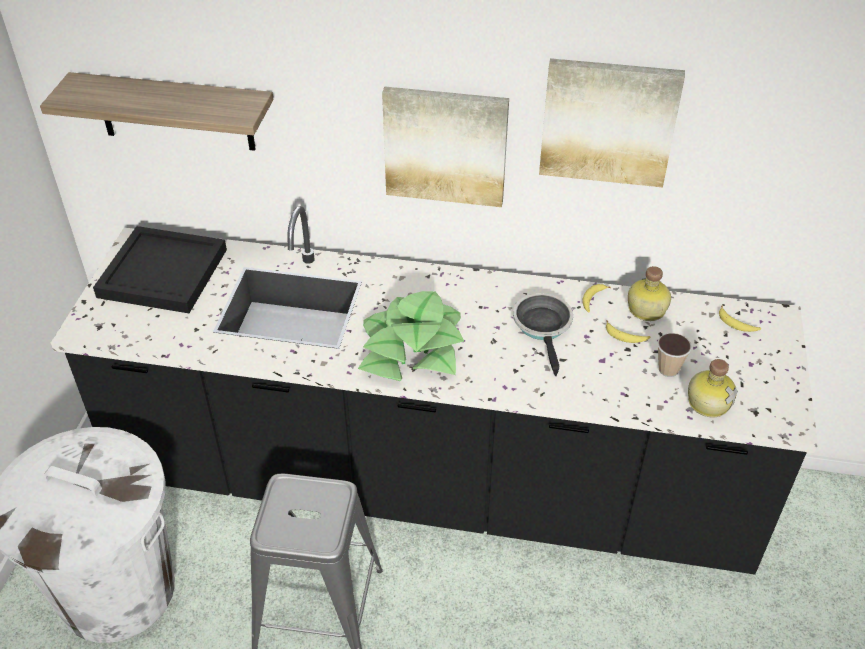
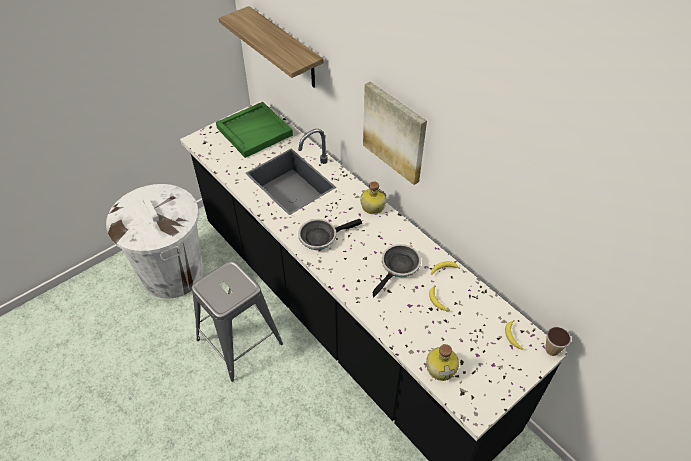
camera: 40 degrees right, 5 degrees up
black tray [93,226,227,313] -> green tray [216,102,293,158]
potted plant [358,291,464,381] -> frying pan [298,219,362,250]
picture [539,58,685,187] -> none
bottle [628,266,671,321] -> bottle moved to [360,181,387,214]
cup [657,333,692,377] -> cup moved to [545,327,571,356]

